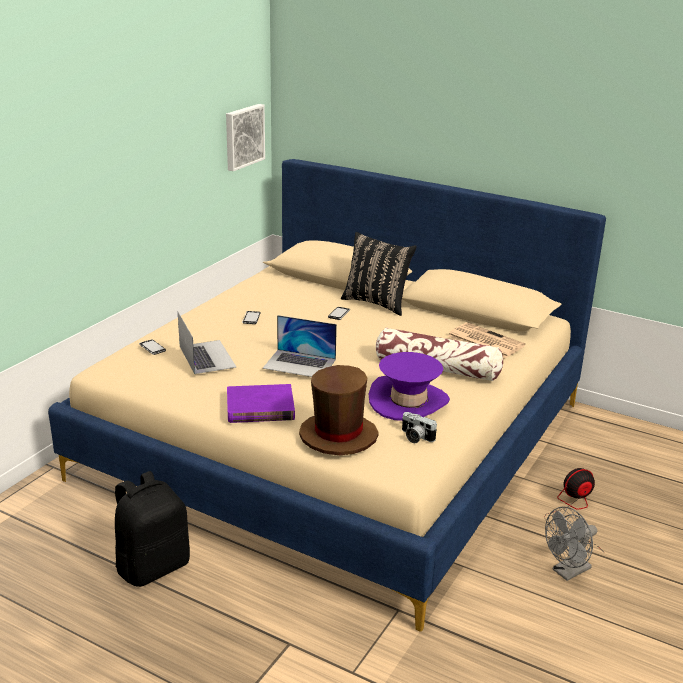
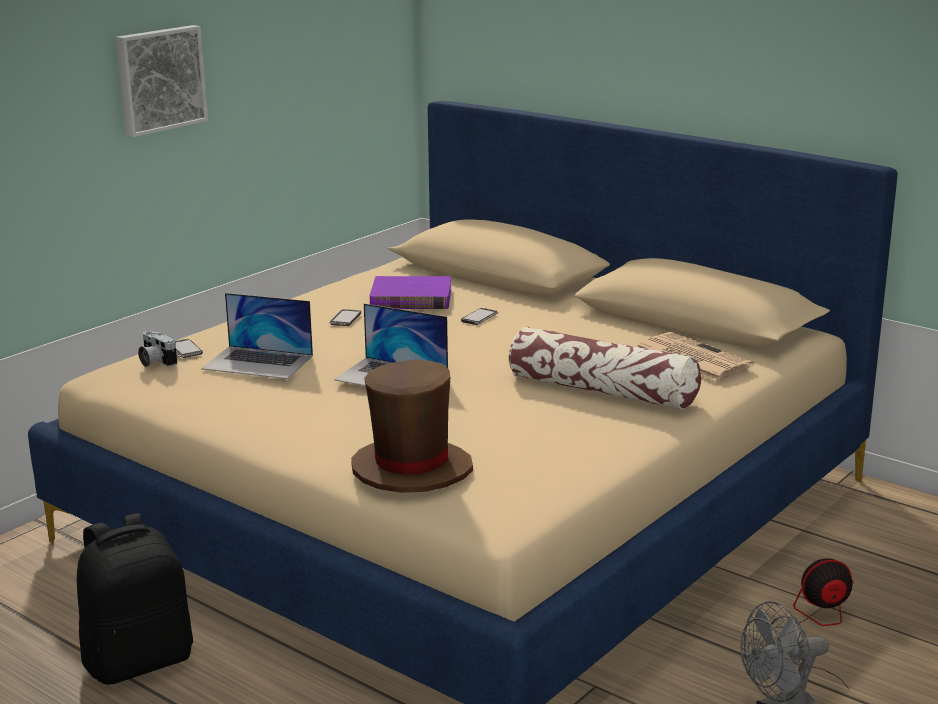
camera: 10 degrees right, 5 degrees down
laptop [178,312,236,374] -> laptop turned 120 degrees clockwise [201,293,313,379]
picture [226,104,265,171] -> picture moved to [116,25,208,137]
purple book [227,384,295,423] -> purple book moved to [370,276,451,309]
black pillow [341,232,417,316] -> none
purple hat [369,352,450,421] -> none
camera [402,412,437,443] -> camera moved to [138,331,177,367]

